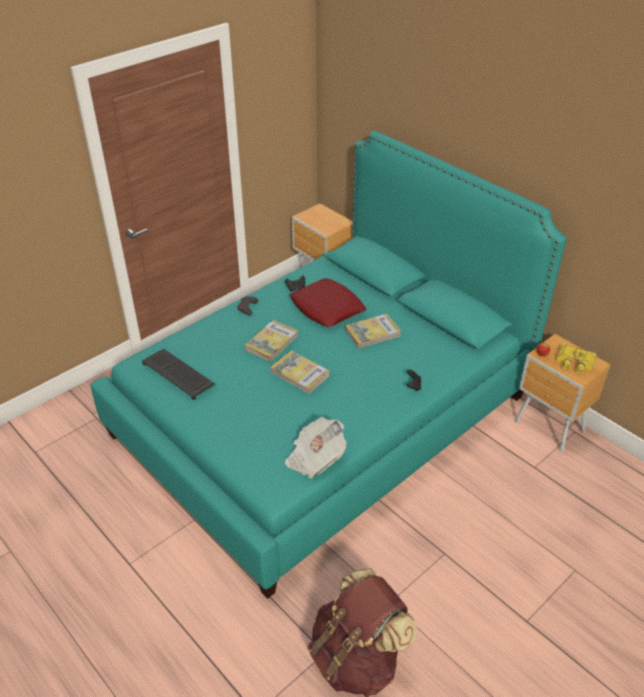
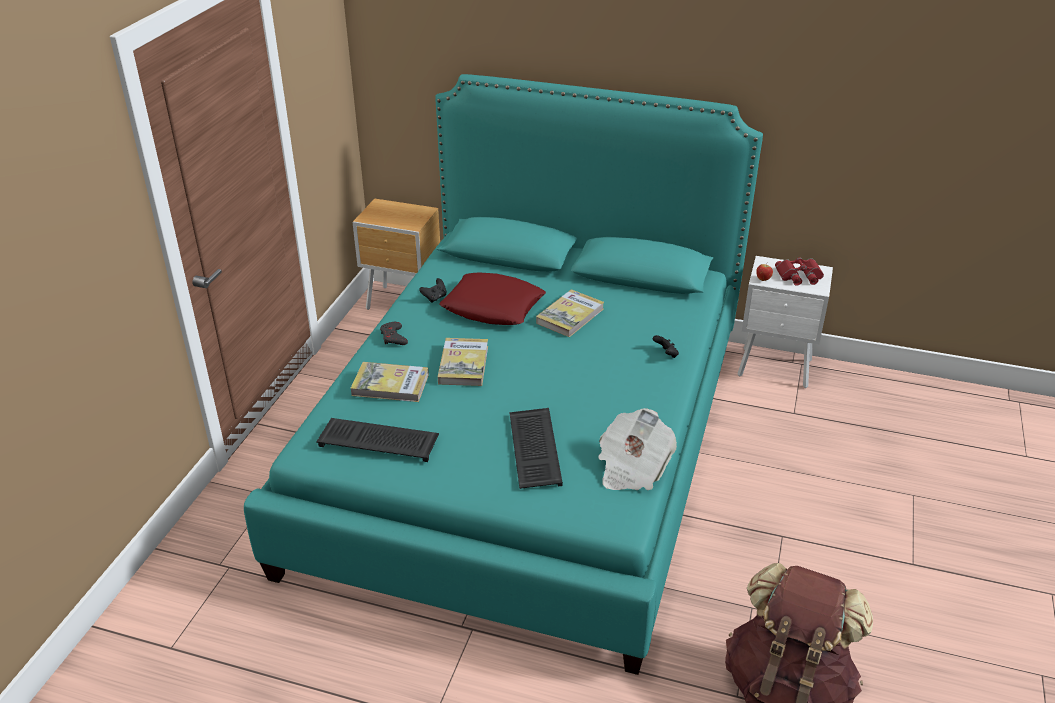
camera: 30 degrees left, 5 degrees down
book [270,350,330,394] -> book moved to [350,362,429,402]
brown nightstand [515,334,611,452] -> white nightstand [737,256,833,388]
yellow binoculars [556,344,597,373] -> red binoculars [775,257,824,286]
none -> keyboard [509,408,563,489]

